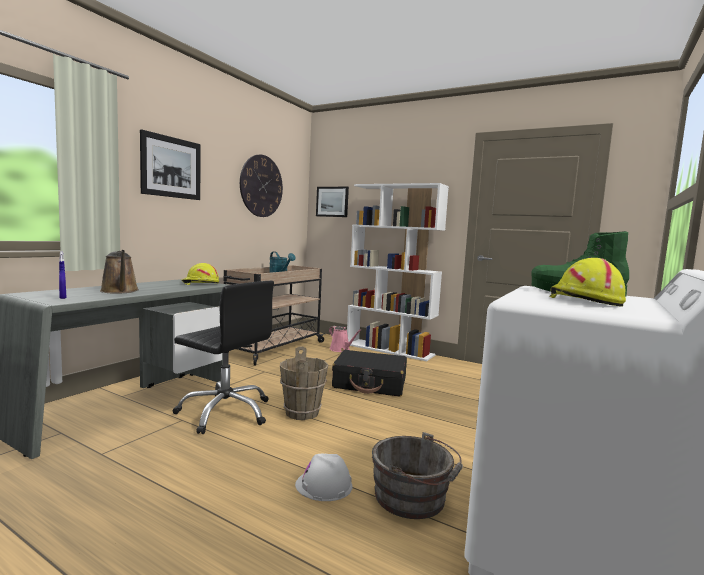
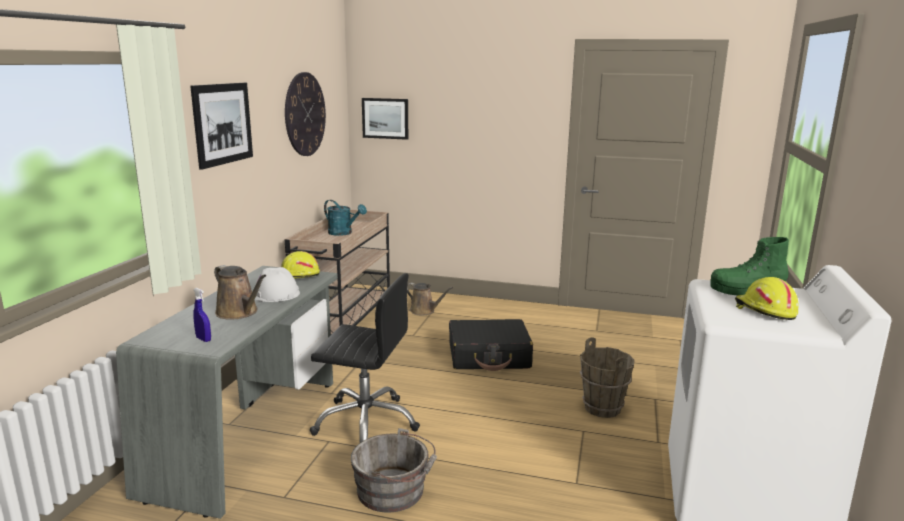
camera: 15 degrees left, 10 degrees up
brown bucket [280,346,329,420] -> brown bucket moved to [580,337,635,418]
white hard hat [295,454,353,501] -> white hard hat moved to [255,267,300,302]
pink watering can [329,326,362,352] -> brown watering can [407,283,453,315]
white bookcase [347,183,449,361] -> none
grey bucket [372,432,463,519] -> grey bucket moved to [351,428,437,513]

